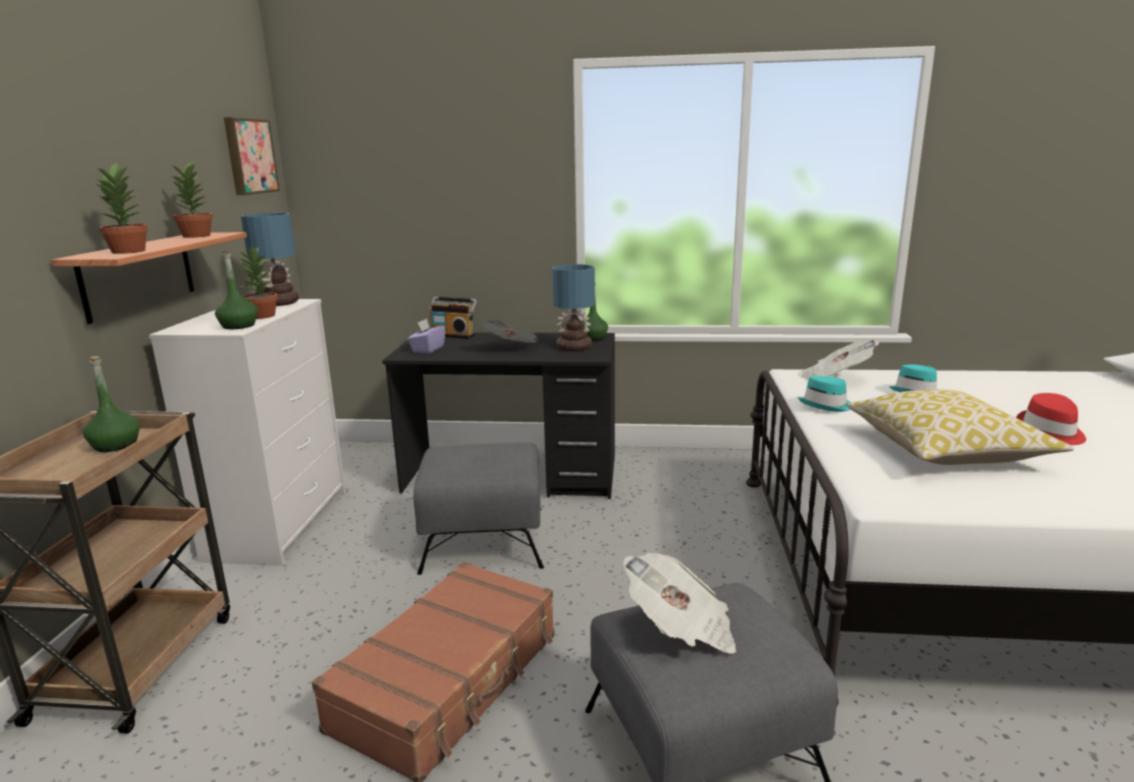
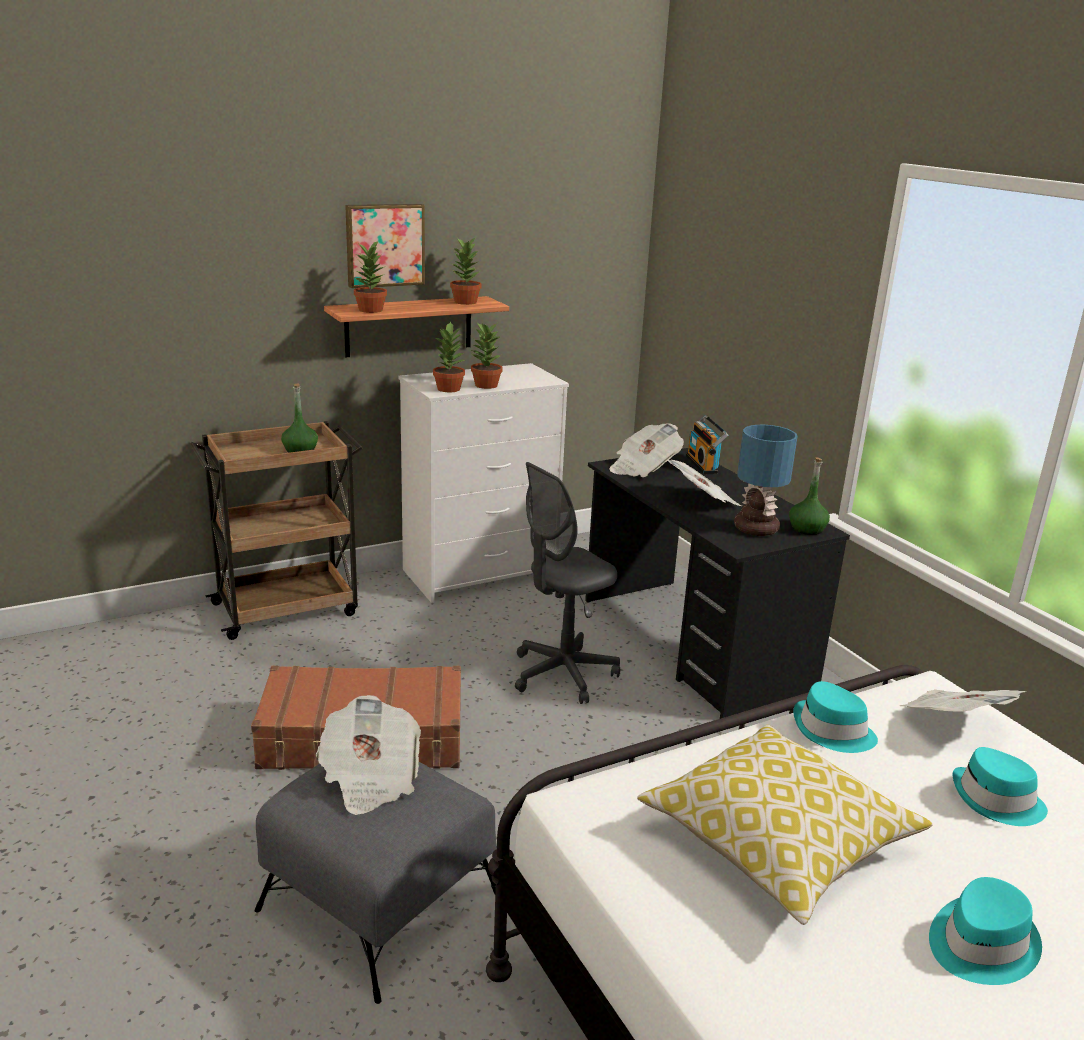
camera: 55 degrees right, 5 degrees up
green bottle [215,251,258,329] -> potted plant [433,322,465,392]
picture [224,117,280,195] -> picture moved to [345,204,425,288]
table lamp [241,213,299,306] -> none
purple tissue box [407,318,446,354] -> newspaper [609,423,684,477]
grey ottoman [413,442,544,575] -> grey office chair [515,462,620,704]
red hat [1016,393,1086,445] -> turquoise hat [929,877,1042,985]

